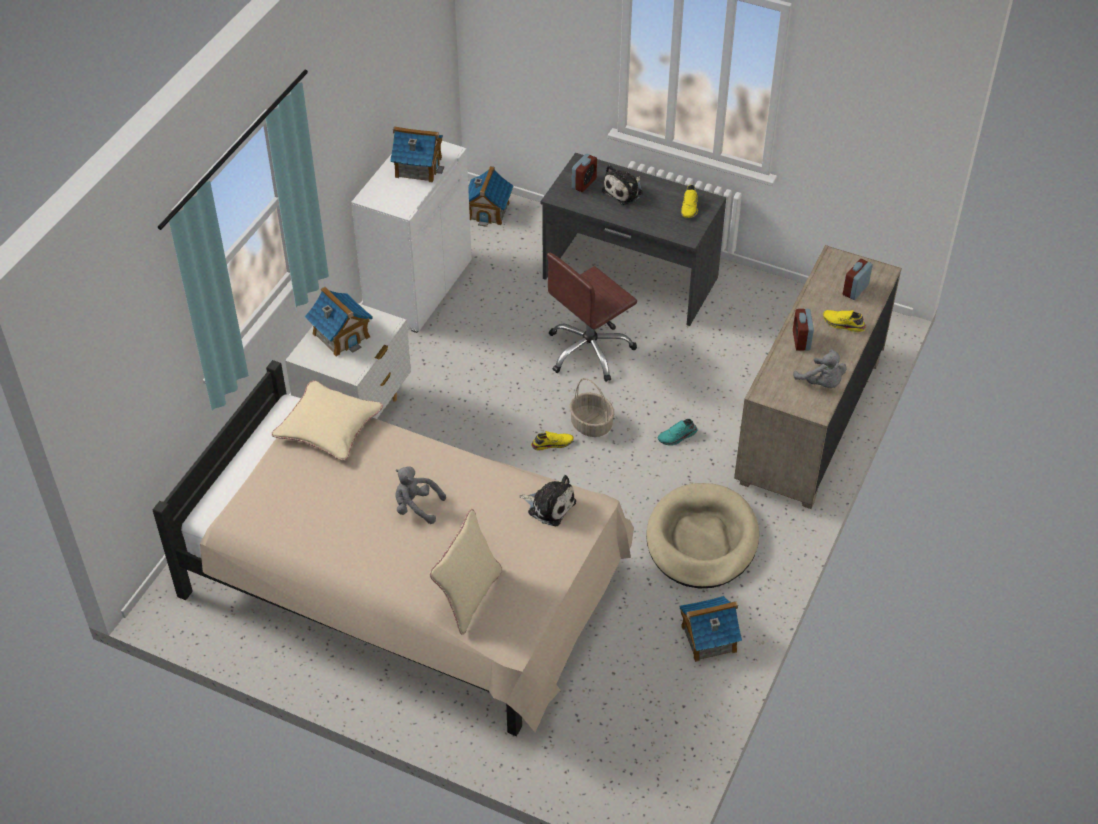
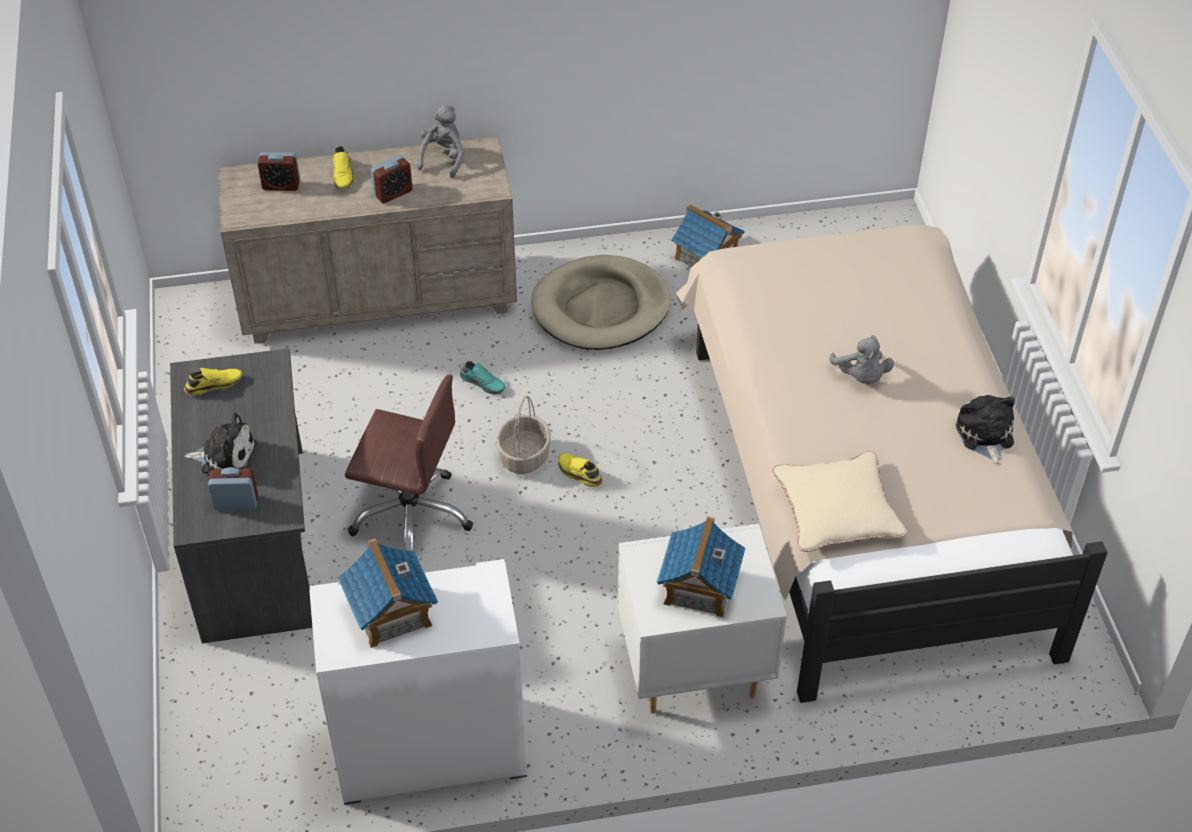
camera: 125 degrees left, 0 degrees up
beige pillow [430,509,502,634] -> none
toy house [468,166,514,227] -> none
plush toy [519,475,576,526] -> plush toy moved to [956,395,1015,466]

